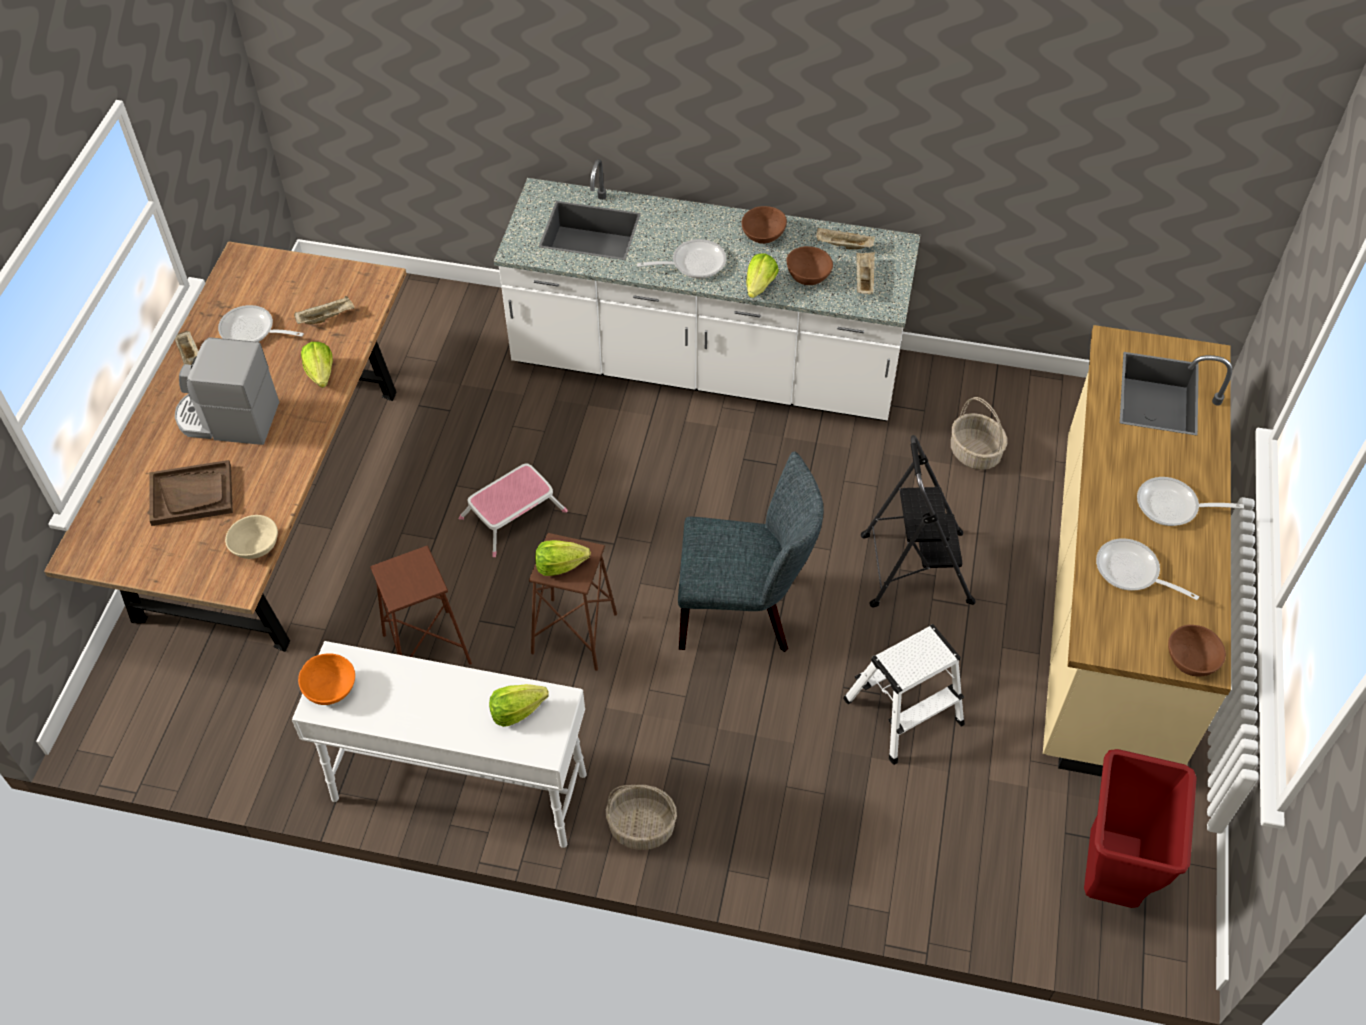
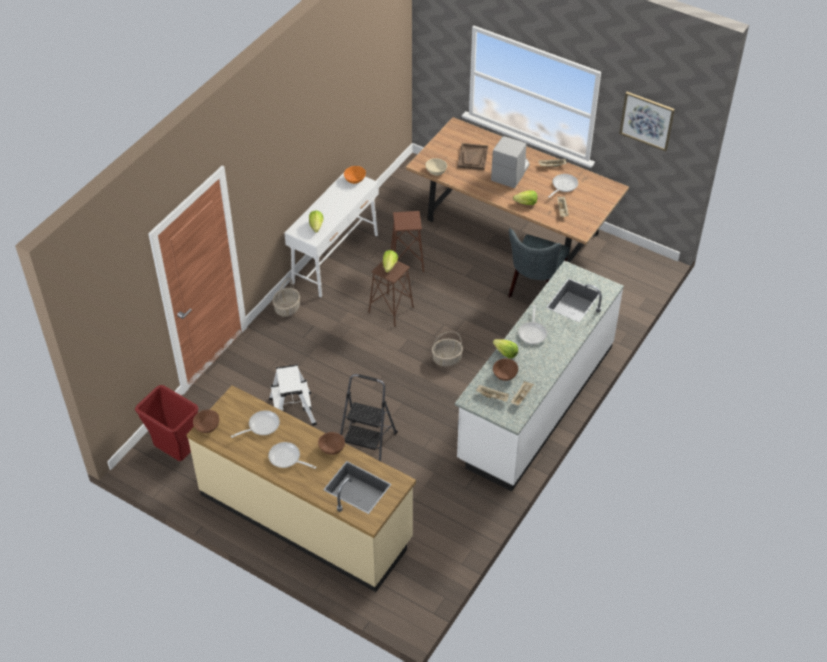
camera: 110 degrees right, 5 degrees down
pink step ladder [459,463,568,557] -> none
grey chair [678,452,824,652] -> grey chair moved to [508,228,570,298]
brown bowl [741,206,787,244] -> brown bowl moved to [318,432,345,455]
basket [951,397,1007,470] -> basket moved to [432,331,463,367]
frying pan [1137,477,1244,526] -> frying pan turned 90 degrees counterclockwise [268,442,316,469]
none -> picture [619,92,675,151]

